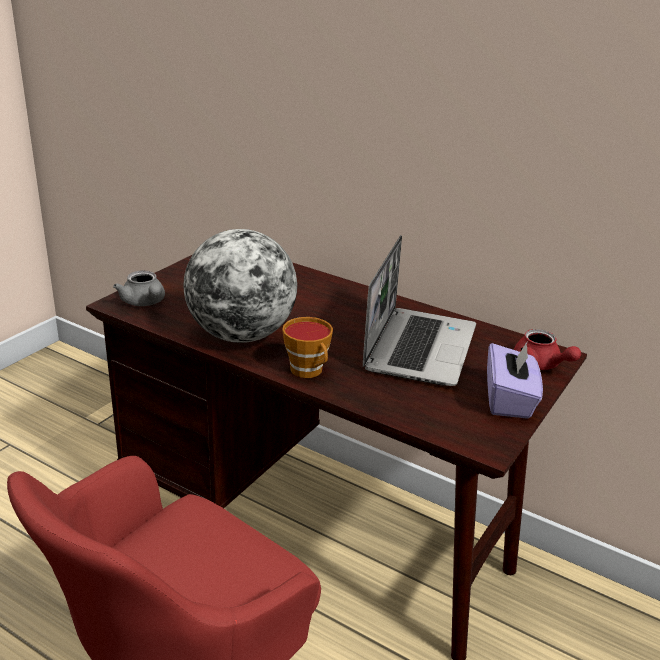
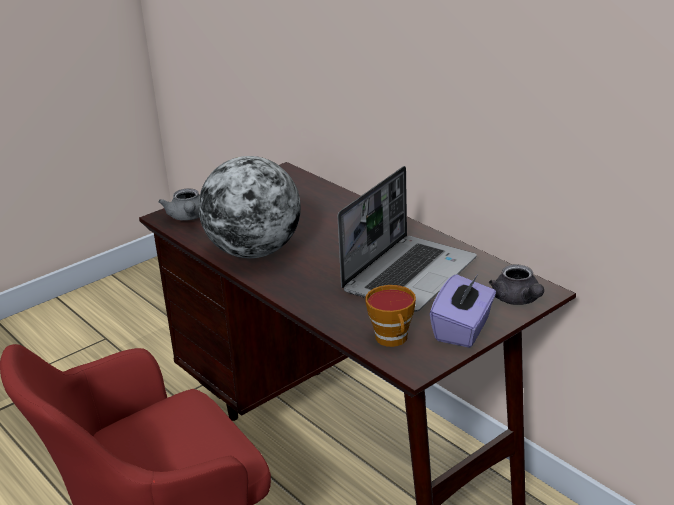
camera: 20 degrees right, 0 degrees up
cup [282,317,333,378] -> cup moved to [365,285,416,347]
red teapot [514,329,581,370] -> grey teapot [489,264,544,305]

